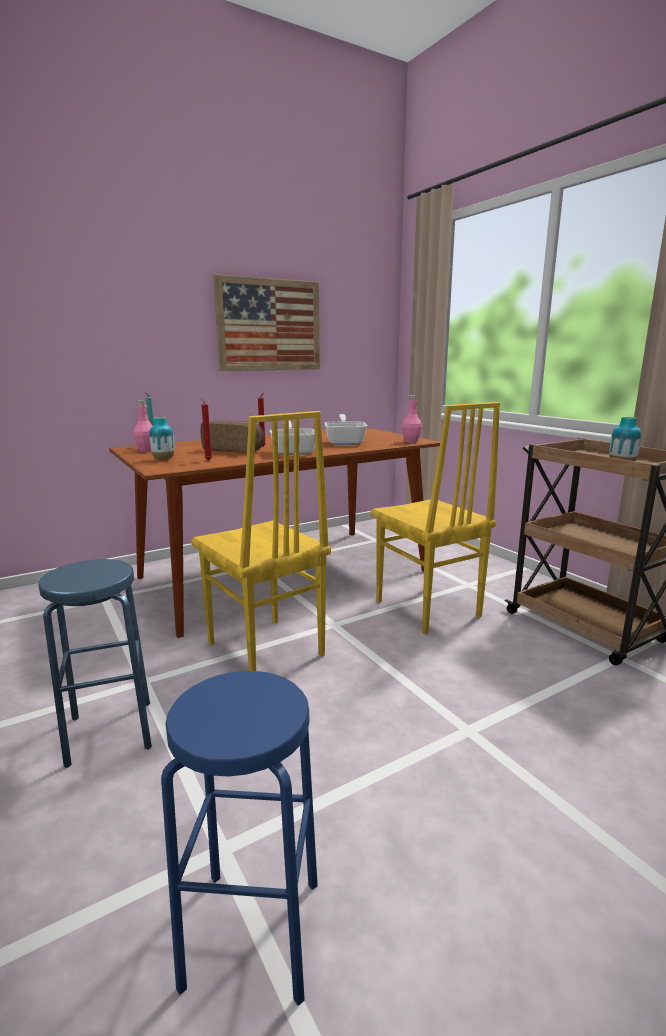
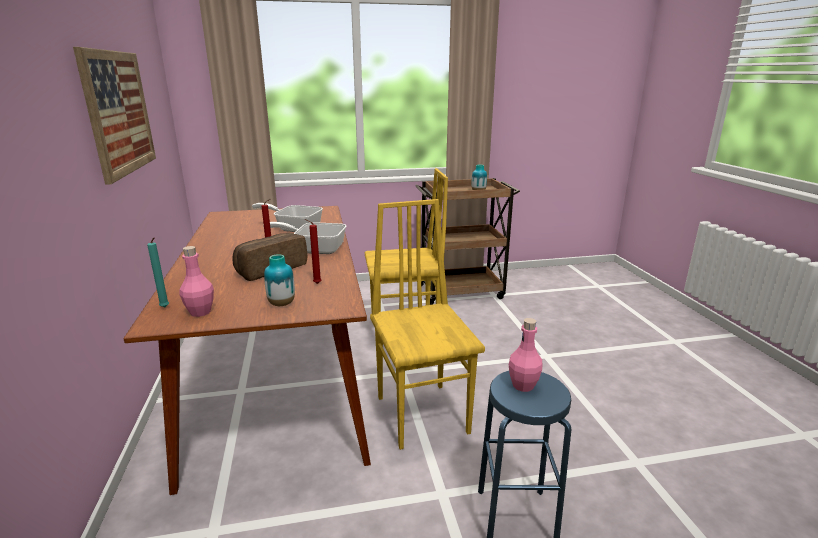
camera: 70 degrees left, 5 degrees up
blue stool [161,671,318,1006] -> none
yellow chair [191,411,331,671] -> yellow chair turned 90 degrees counterclockwise [370,199,485,450]
pink bottle [401,395,422,443] -> pink bottle moved to [509,318,542,392]

